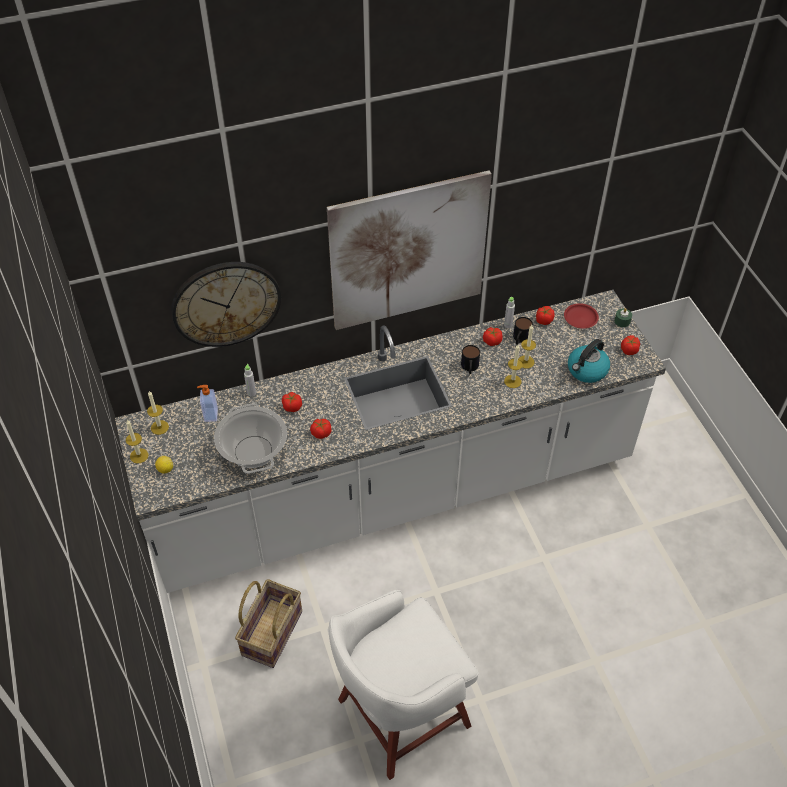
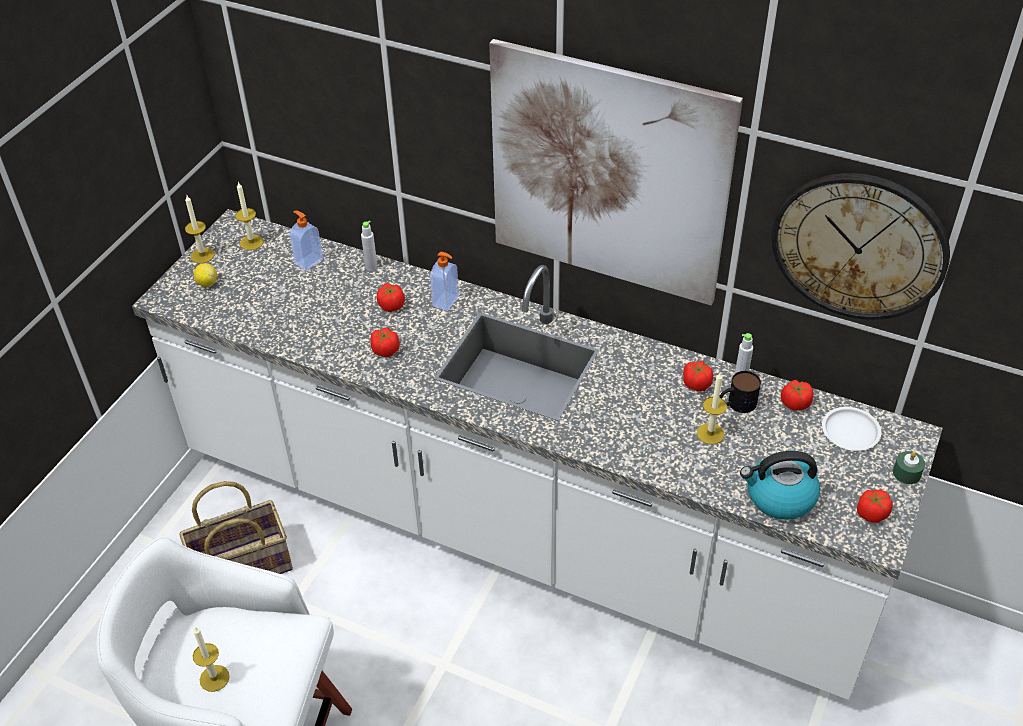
camera: 45 degrees right, 5 degrees down
wall clock [171,262,281,347] -> wall clock moved to [772,173,950,320]
cooking pot [214,403,287,474] -> none
mug [461,345,480,374] -> none
candle [504,345,523,388] -> candle moved to [193,627,230,692]
red plate [564,303,599,329] -> white plate [822,407,881,451]
none -> soap dispenser [430,252,459,311]

